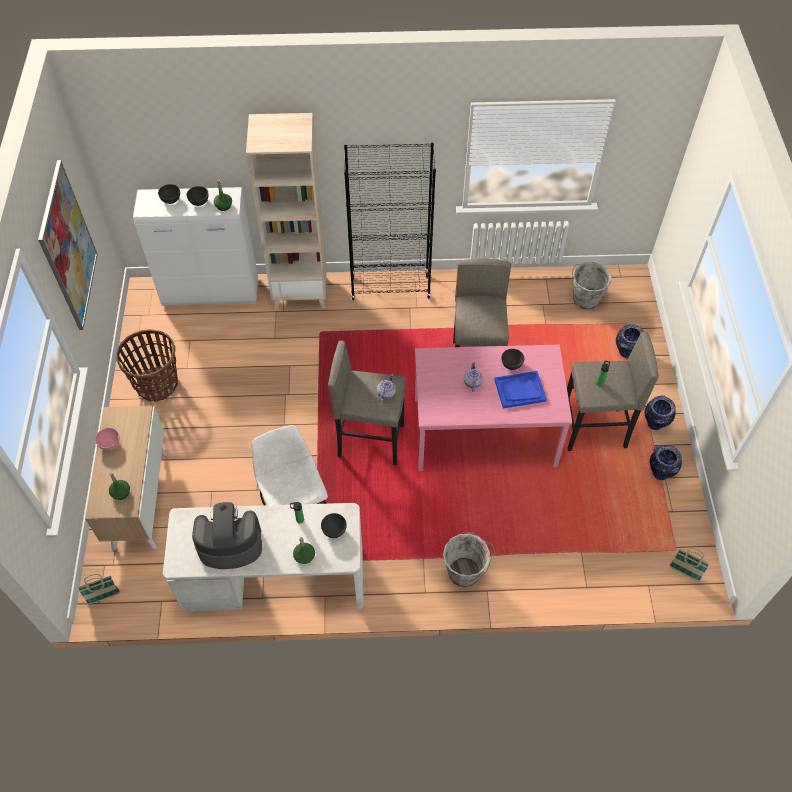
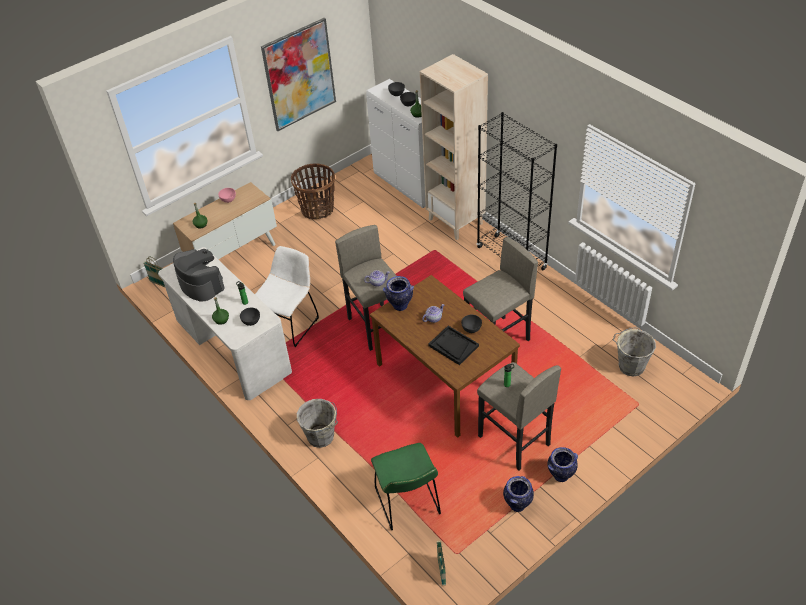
camera: 55 degrees right, 10 degrees down
pink dining table [415,344,572,471] -> brown dining table [370,275,520,438]
blue tray [494,371,547,408] -> black tray [428,326,479,365]
vase [616,324,644,358] -> vase moved to [383,276,414,311]
none -> green chair [371,443,441,530]

